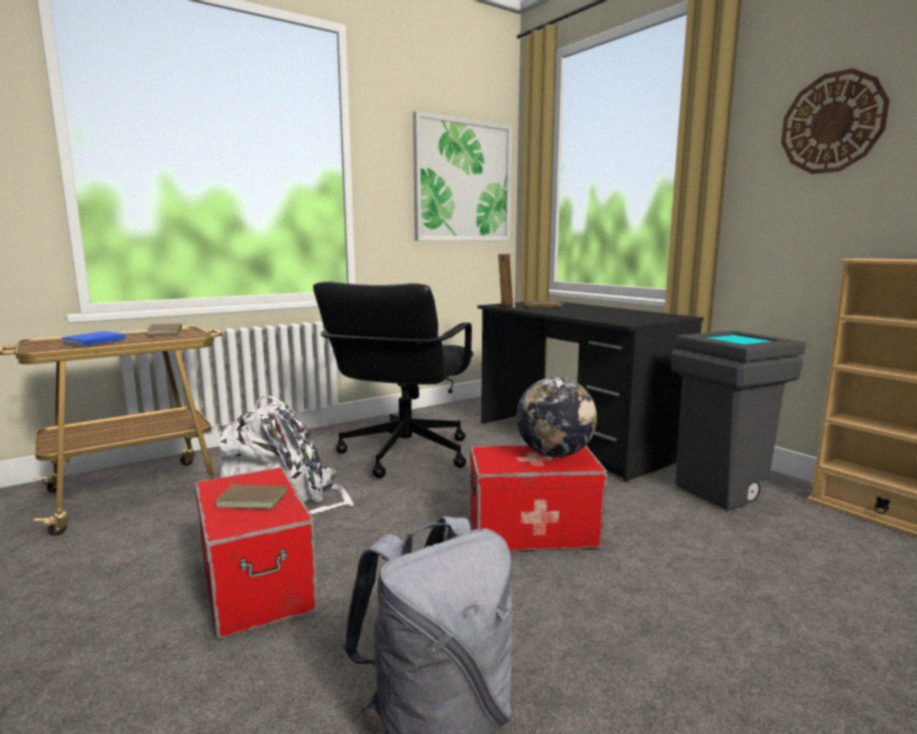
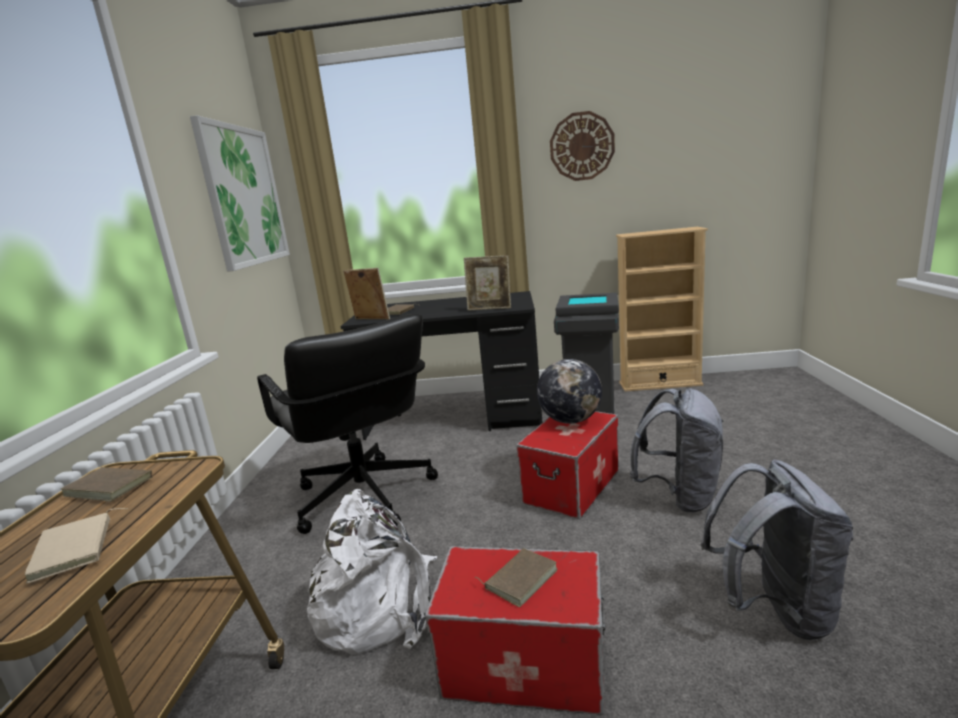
camera: 50 degrees left, 5 degrees up
blue book [62,331,131,346] -> beige book [25,508,128,584]
none -> picture frame [464,255,511,311]
none -> grey backpack [630,388,724,513]

